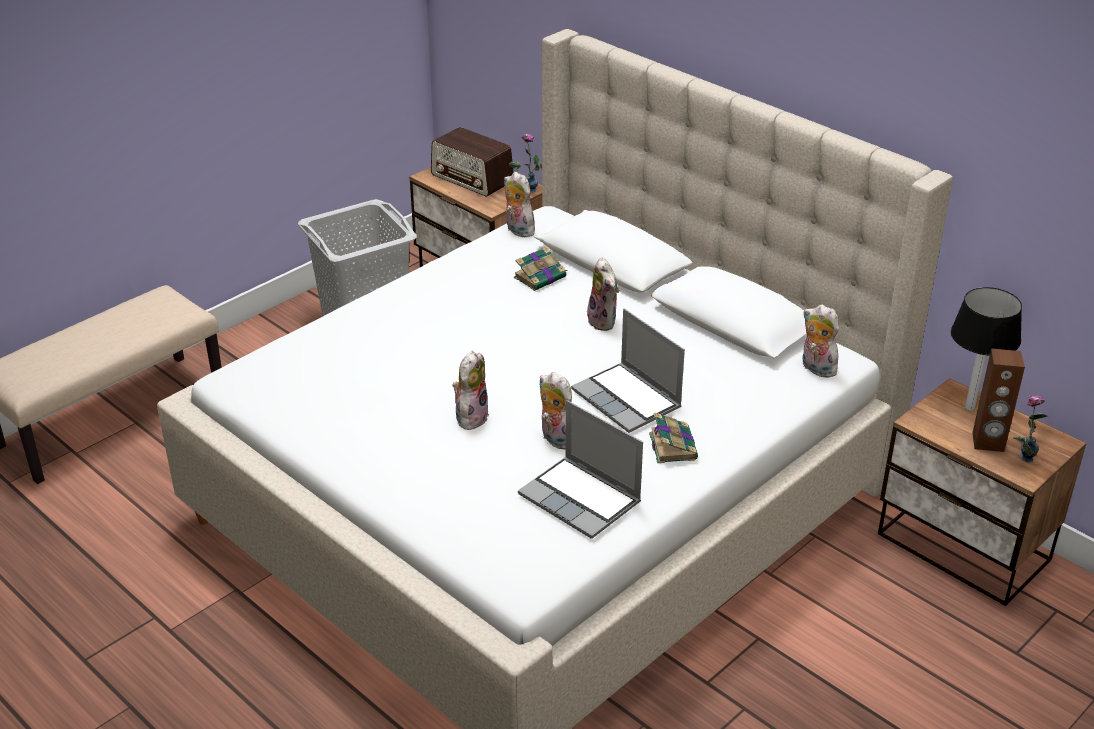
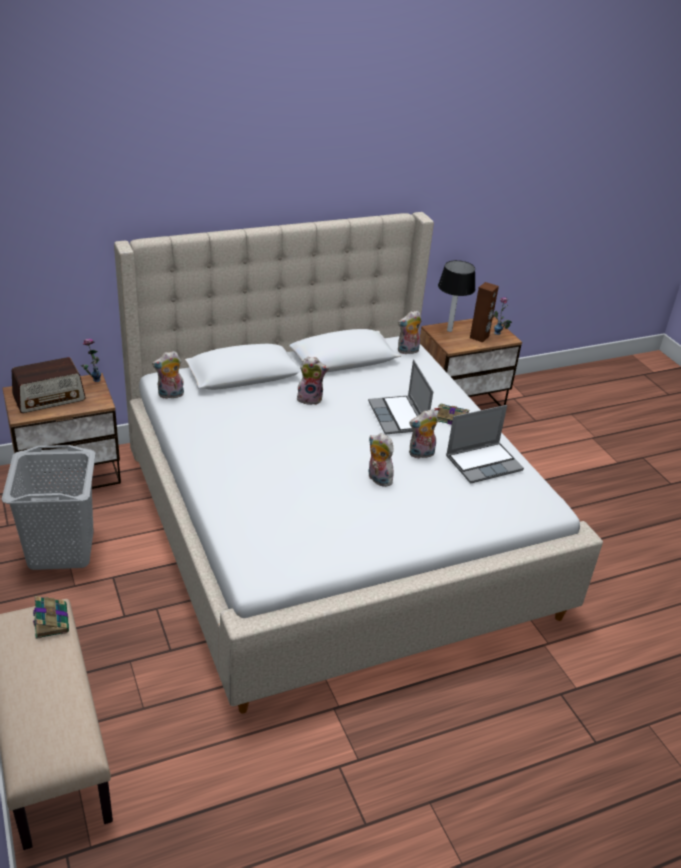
camera: 70 degrees left, 0 degrees up
book [514,246,568,291] -> book moved to [33,596,69,639]
laptop [571,309,685,433] -> laptop turned 90 degrees clockwise [368,359,433,435]

